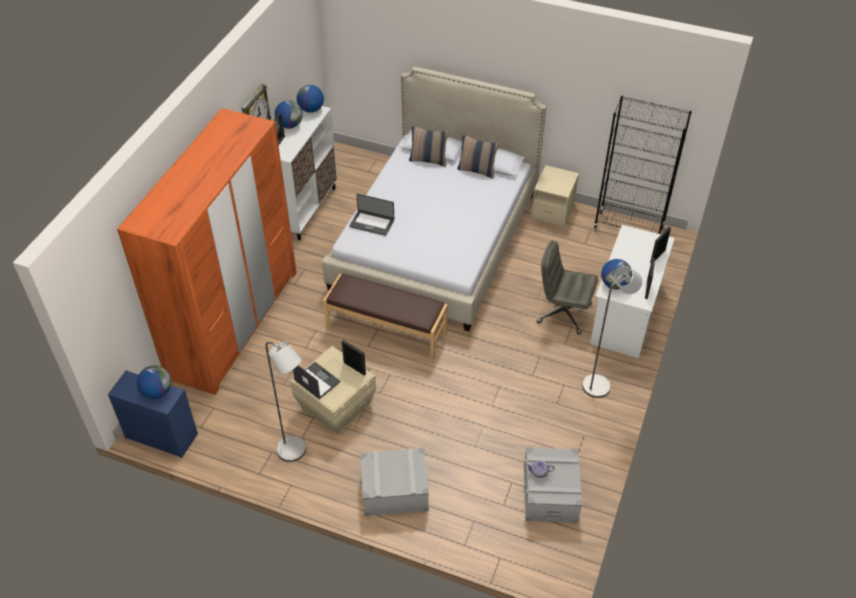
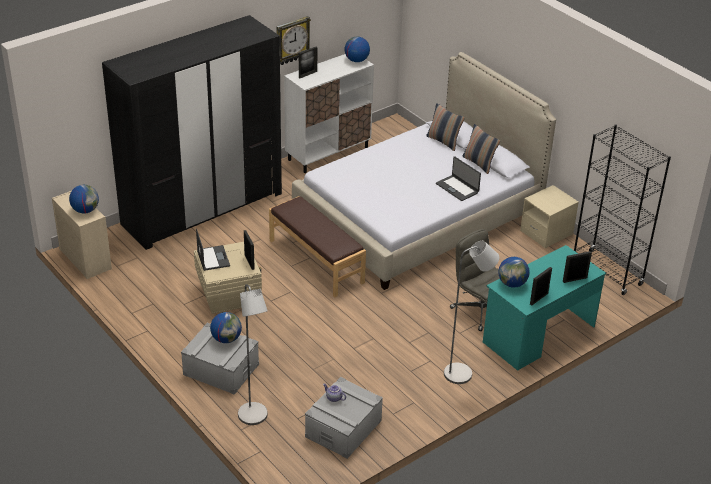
camera: 30 degrees right, 10 degrees down
blue dresser [108,370,198,458] -> beige dresser [52,191,112,279]
orange wardrobe [117,108,297,395] -> black wardrobe [102,15,282,250]
grey floor lamp [265,341,306,462] -> grey floor lamp moved to [238,284,268,425]
globe [275,100,303,129] -> globe moved to [210,312,242,343]
laptop [349,193,394,236] -> laptop moved to [436,156,481,201]
white desk [590,225,675,358] -> turquoise desk [483,245,606,371]

